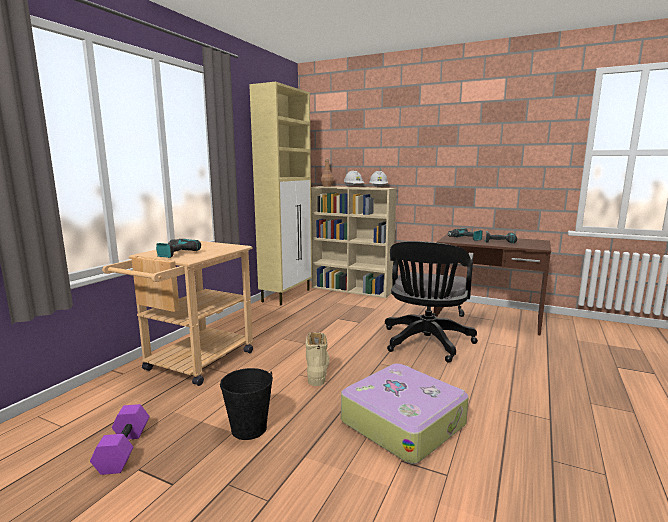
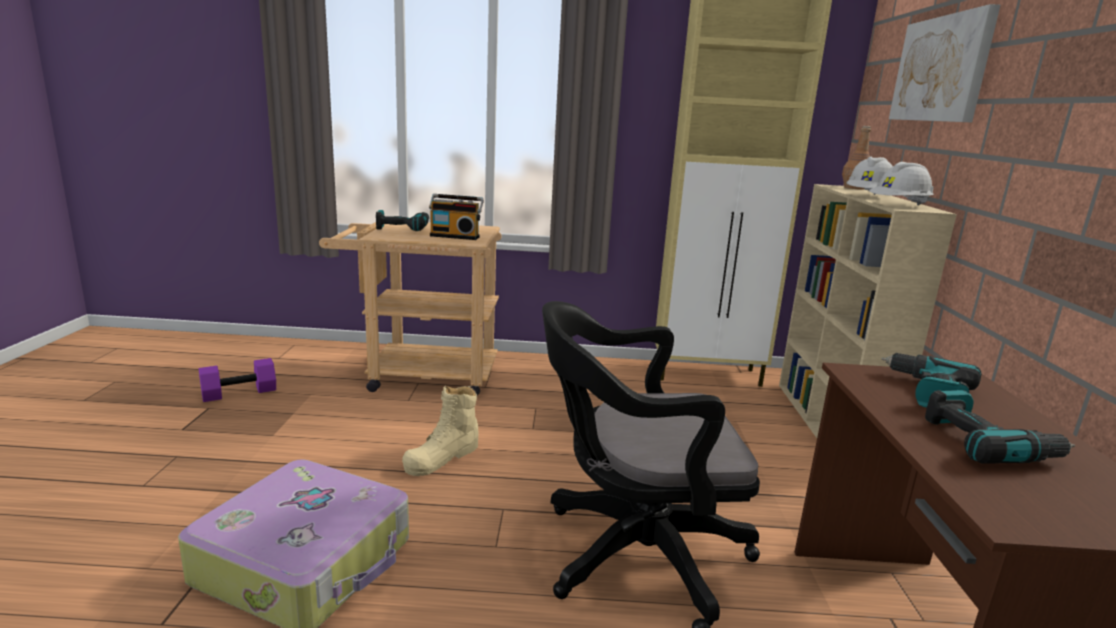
camera: 65 degrees right, 5 degrees up
black bucket [220,368,273,440] -> none
beige boot [305,332,329,386] -> beige boot turned 150 degrees clockwise [402,386,479,476]
none -> radio [429,194,484,240]
none -> picture [889,4,1000,122]

